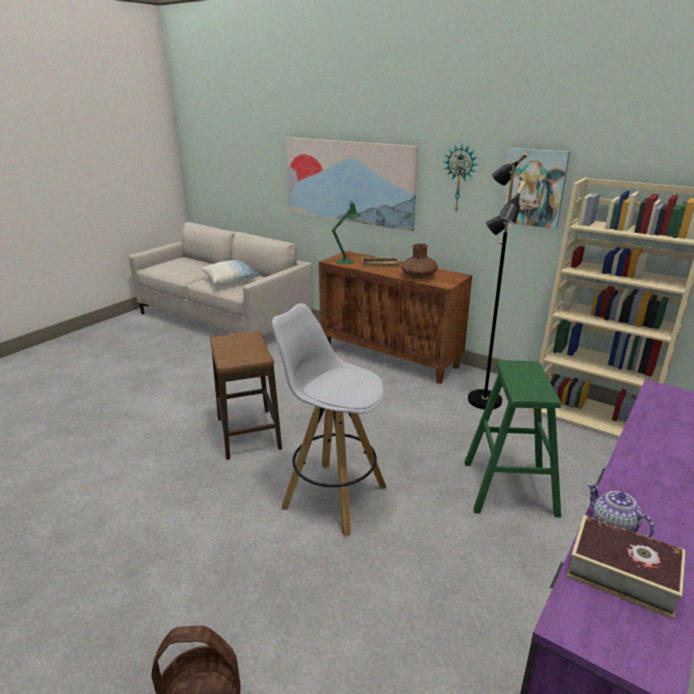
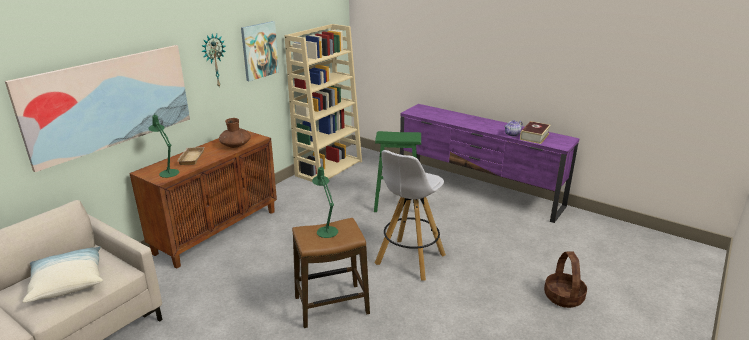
camera: 90 degrees left, 0 degrees up
black floor lamp [468,152,529,409] -> none
none -> green table lamp [312,165,338,238]

